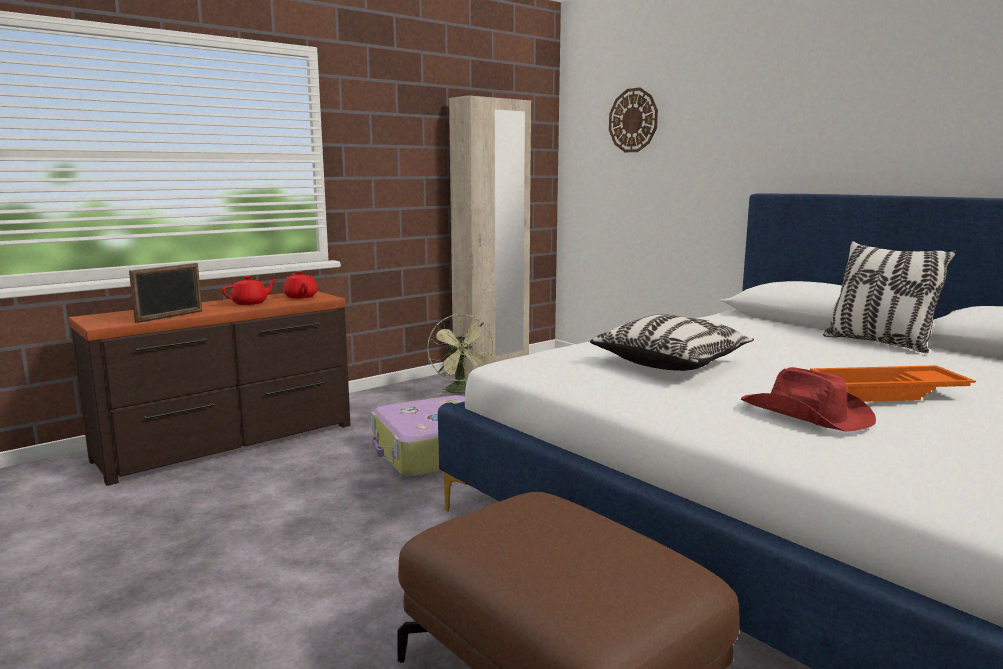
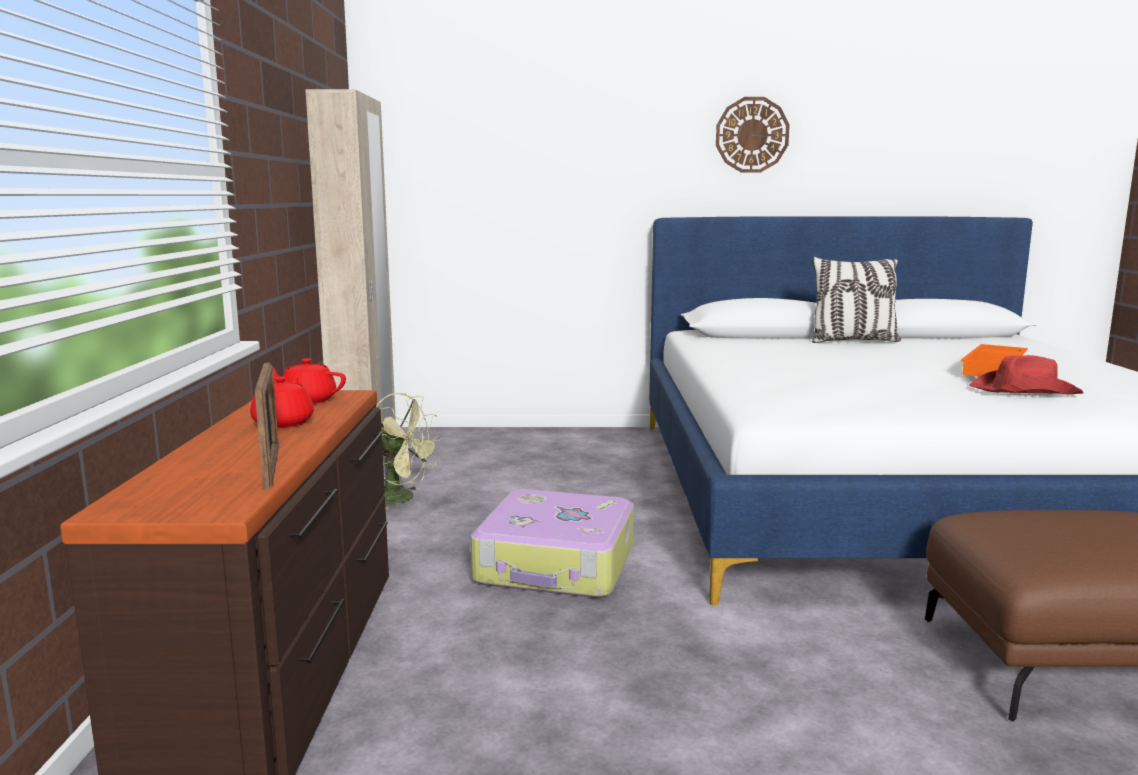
camera: 50 degrees left, 0 degrees up
pillow [590,314,754,371] -> none
wall clock [609,88,658,152] -> wall clock moved to [716,97,790,173]

